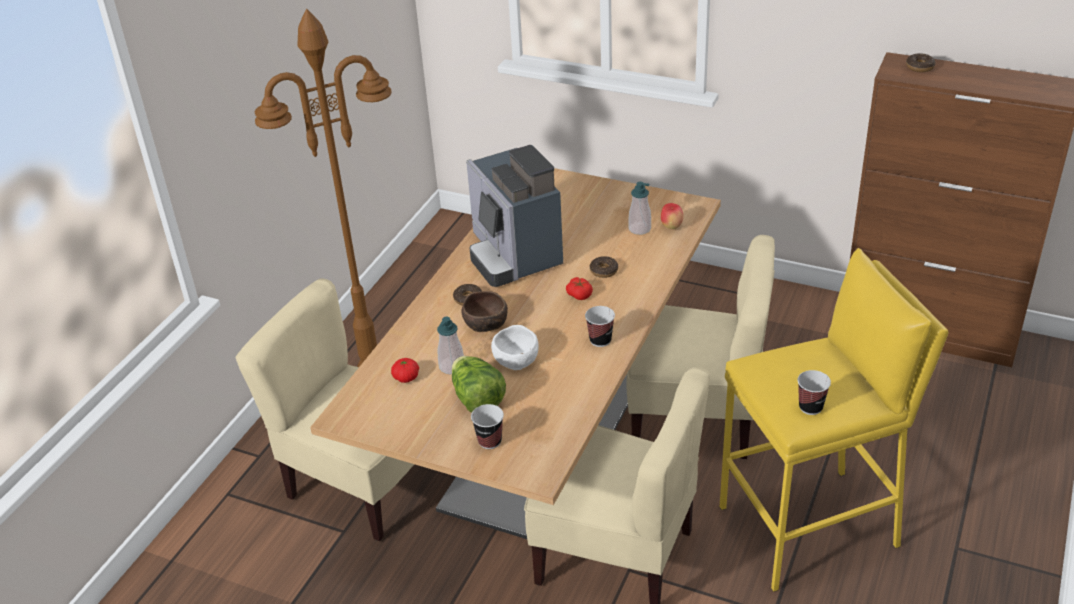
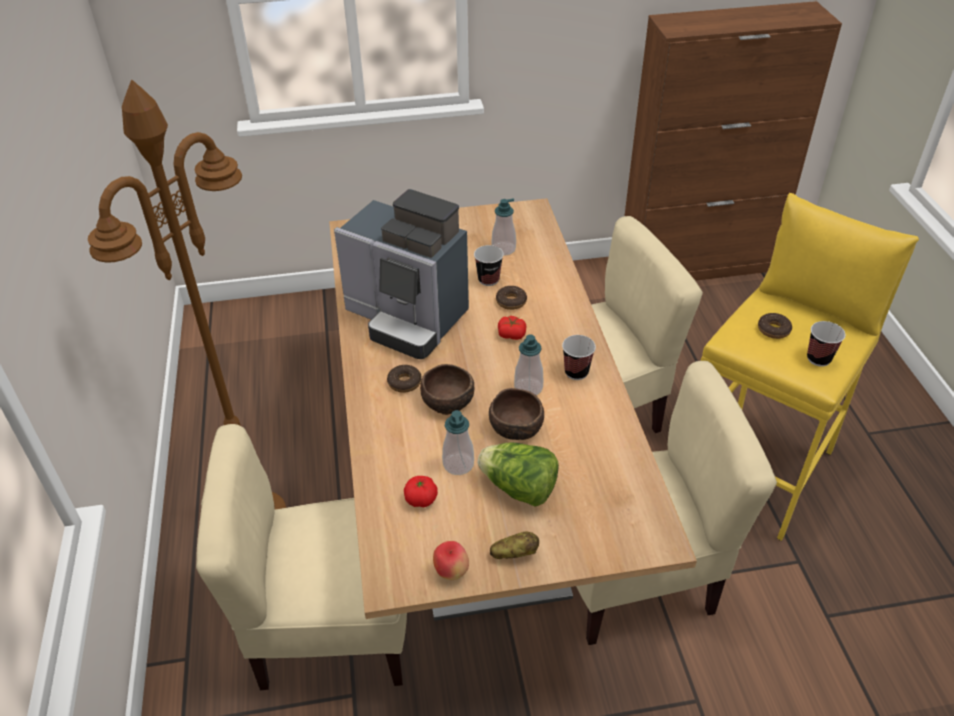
camera: 35 degrees left, 5 degrees up
cup [471,404,504,449] -> cup moved to [474,245,504,286]
white bowl [491,325,539,370] -> brown bowl [489,388,544,440]
apple [661,203,683,229] -> apple moved to [433,541,469,580]
donut [906,53,936,72] -> donut moved to [758,313,792,339]
none -> potato [490,532,539,559]
none -> soap dispenser [514,334,543,395]

